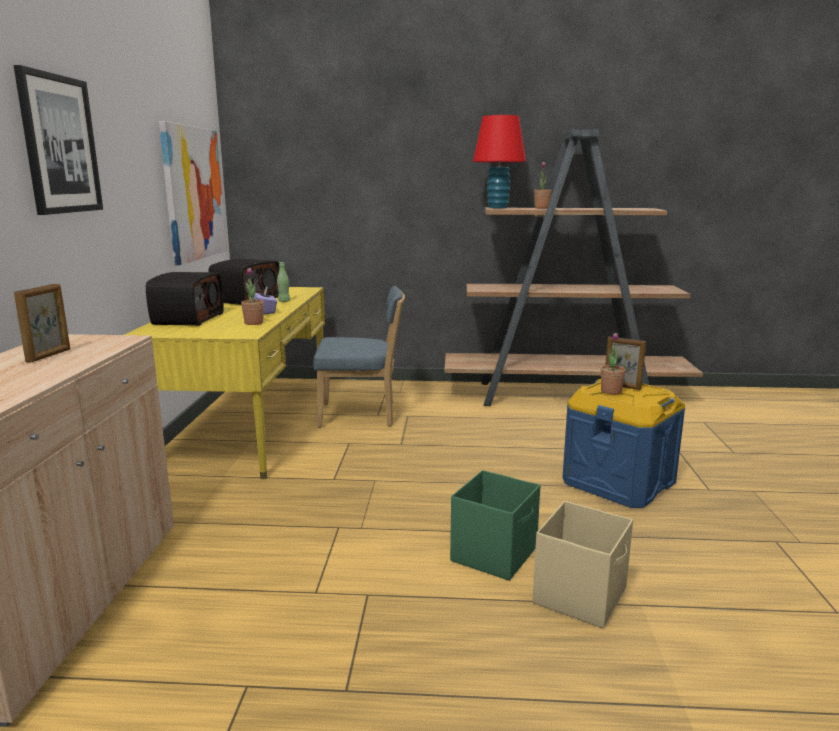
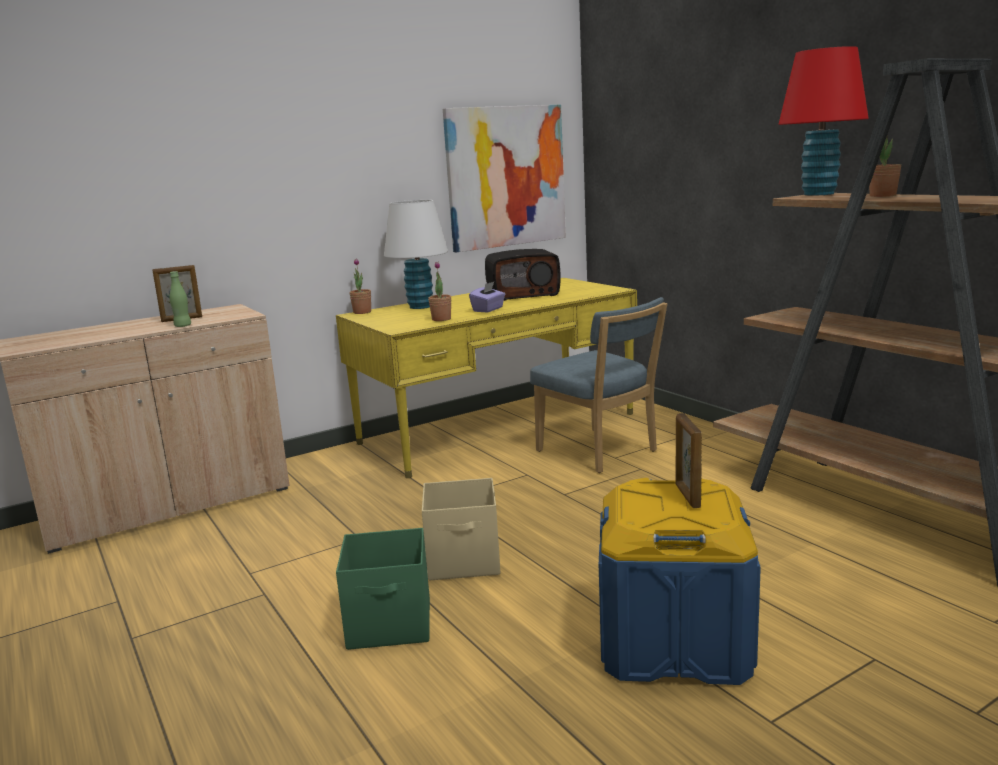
camera: 55 degrees right, 0 degrees up
picture [14,65,103,215] -> none
radio [146,272,224,326] -> white table lamp [384,200,448,309]
green bottle [277,262,290,302] -> green bottle moved to [169,271,191,327]
beige storage box [533,501,633,629] -> beige storage box moved to [422,478,500,580]
potted plant [601,333,626,394] -> potted plant moved to [349,258,371,314]

